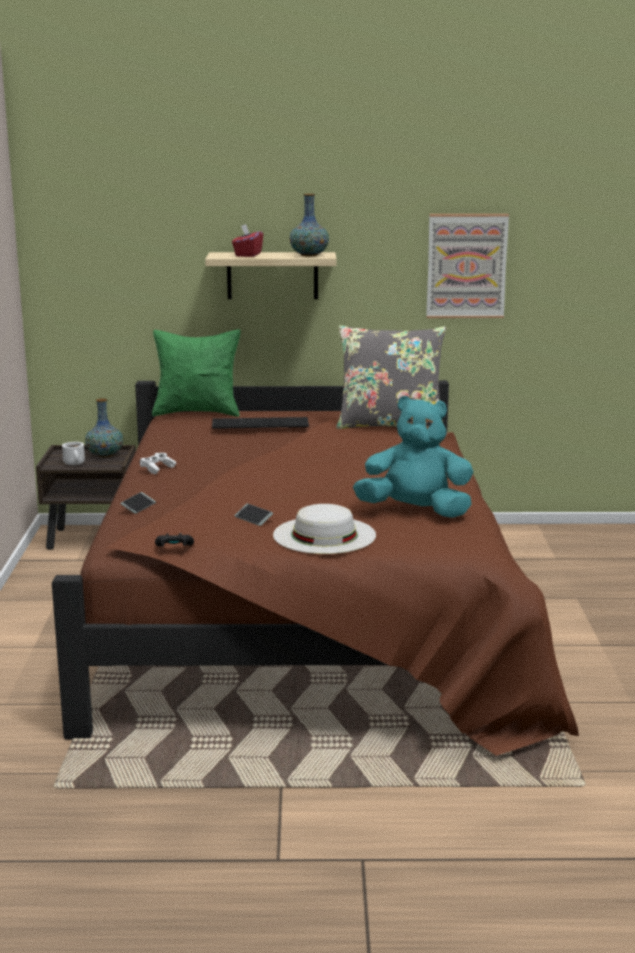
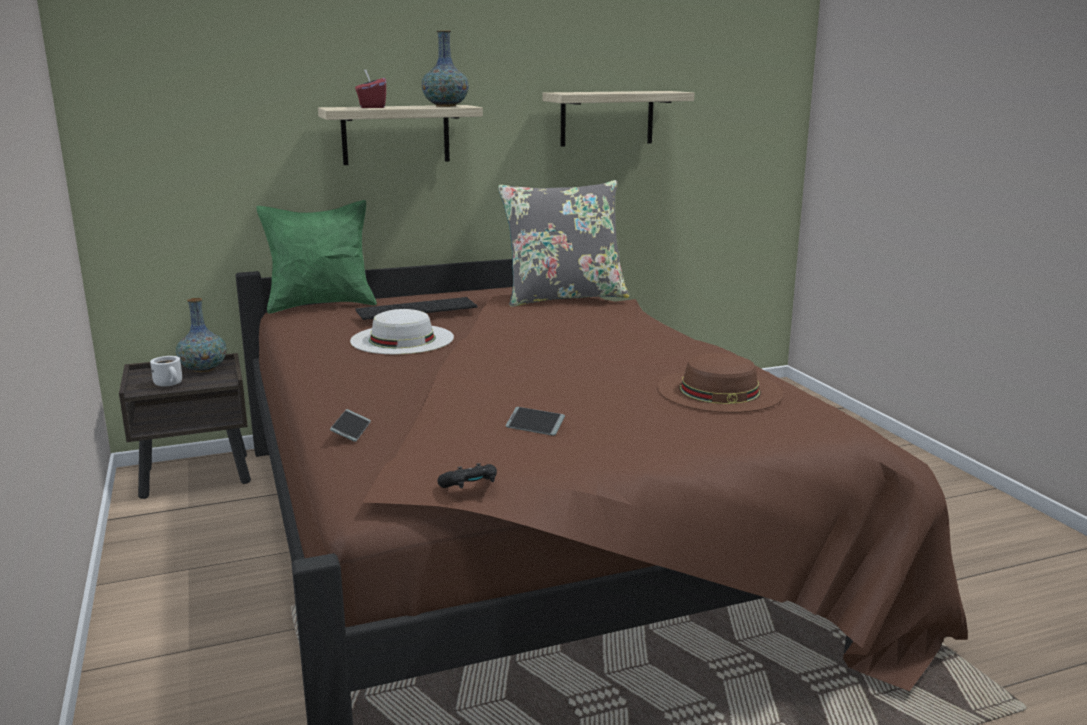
camera: 20 degrees left, 0 degrees up
white game controller [139,453,176,474] -> none
white hat [273,504,376,554] -> white hat moved to [350,309,454,354]
turquoise plush toy [353,396,473,518] -> brown hat [657,353,784,413]
picture [426,214,509,318] -> shelf [543,91,694,146]

